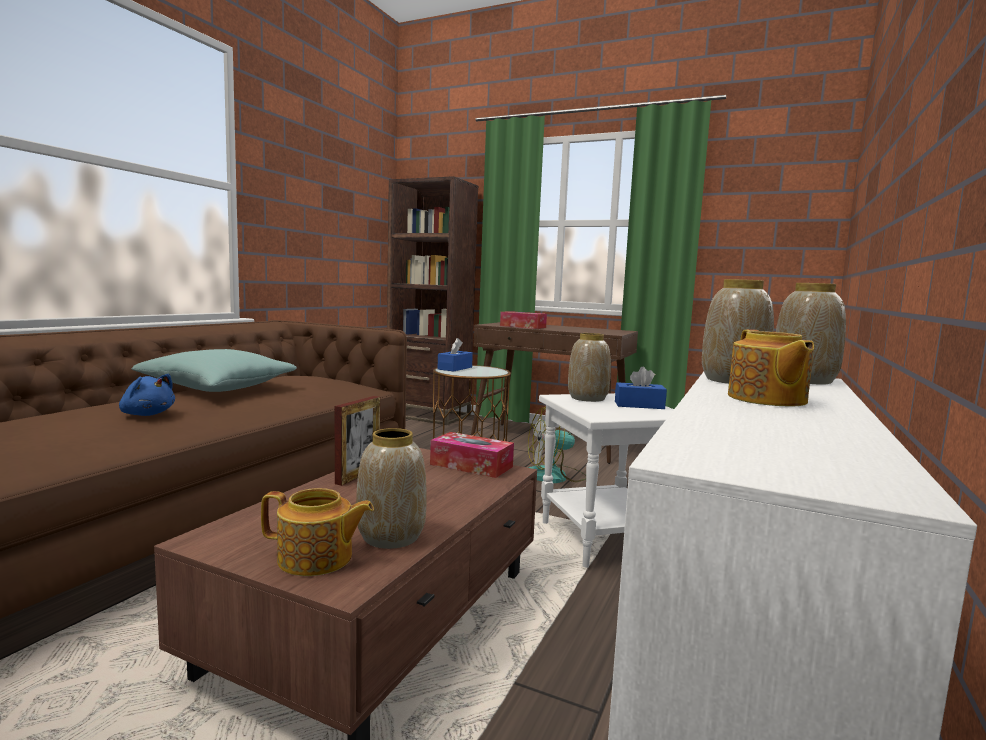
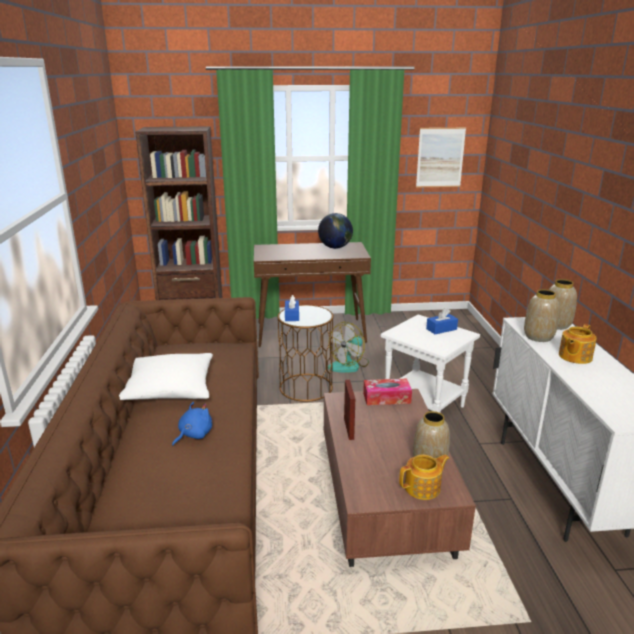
camera: 30 degrees left, 15 degrees up
blue plush toy [119,374,175,416] -> blue plush toy turned 45 degrees counterclockwise [172,402,212,446]
turquoise pillow [132,349,297,392] -> white pillow [119,353,213,400]
tissue box [500,311,547,329] -> none
vase [568,333,611,402] -> none
teapot [728,329,814,406] -> teapot turned 75 degrees clockwise [559,324,597,364]
none -> globe [318,213,353,249]
none -> picture [416,127,466,188]

